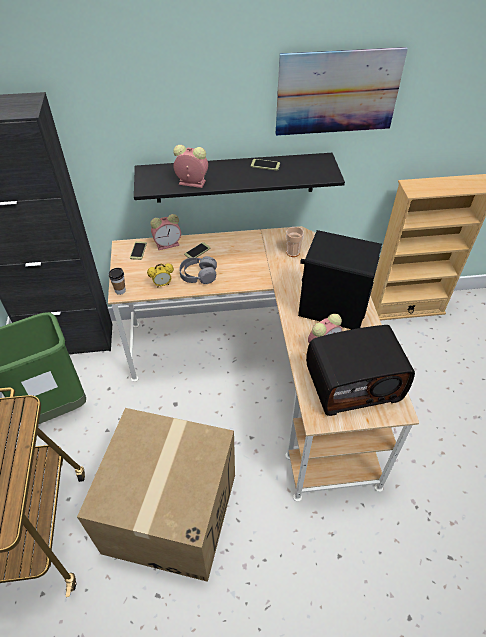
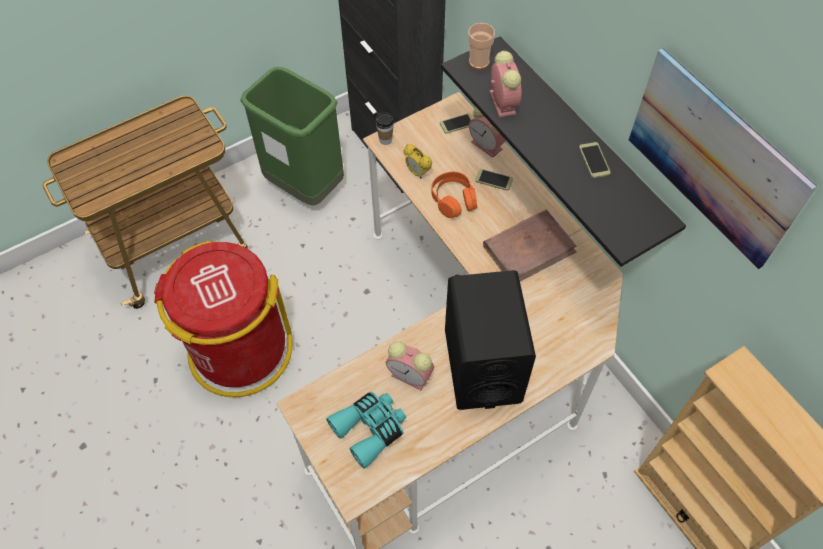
camera: 65 degrees right, 10 degrees up
cardboard box [77,408,235,582] -> red trash can [154,240,293,397]
grey headphones [179,256,217,284] -> orange headphones [431,172,477,218]
cup [286,227,304,257] -> cup moved to [468,23,495,70]
radio [306,325,415,416] -> turquoise binoculars [326,392,406,469]
none -> brown book [483,210,577,281]

